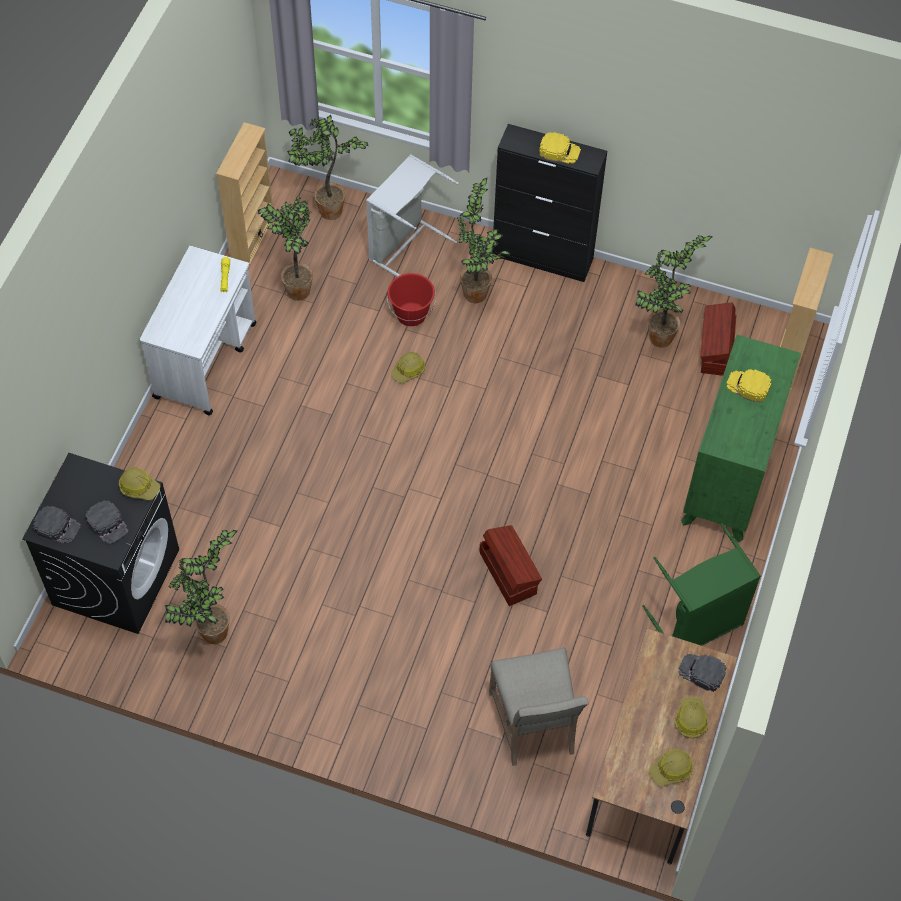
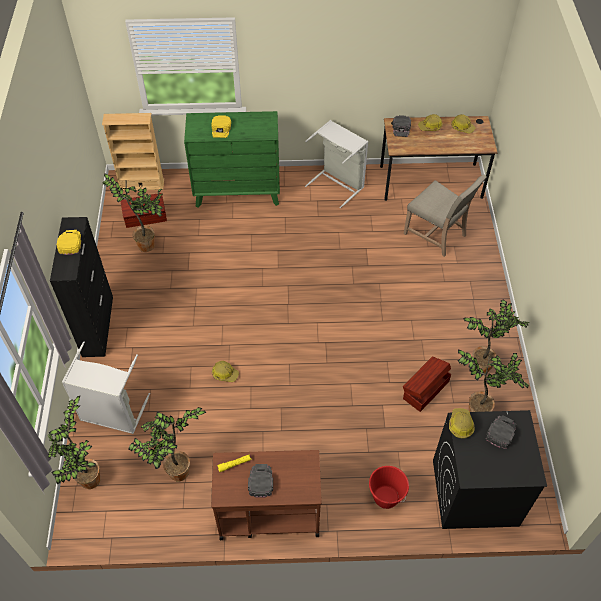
camera: 110 degrees left, 5 degrees down
black cap [33,506,81,544] -> black cap moved to [248,464,273,498]
white cart [140,246,257,415] -> brown cart [211,450,322,540]
beige bookcase [216,122,273,265] -> none
red bucket [387,273,436,326] -> red bucket moved to [369,466,409,509]
potted plant [457,178,510,303] -> potted plant moved to [463,299,530,373]
brown storage box [479,525,542,606] -> brown storage box moved to [403,356,451,412]
beige chair [489,648,588,766] -> beige chair turned 75 degrees clockwise [404,174,487,257]
green laundry basket [642,523,761,646] -> grey laundry basket [305,120,368,208]

